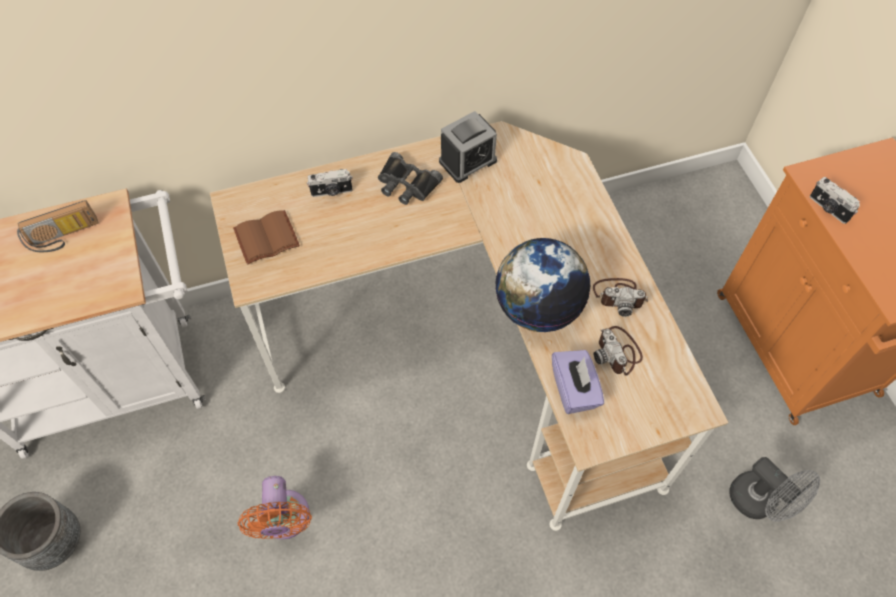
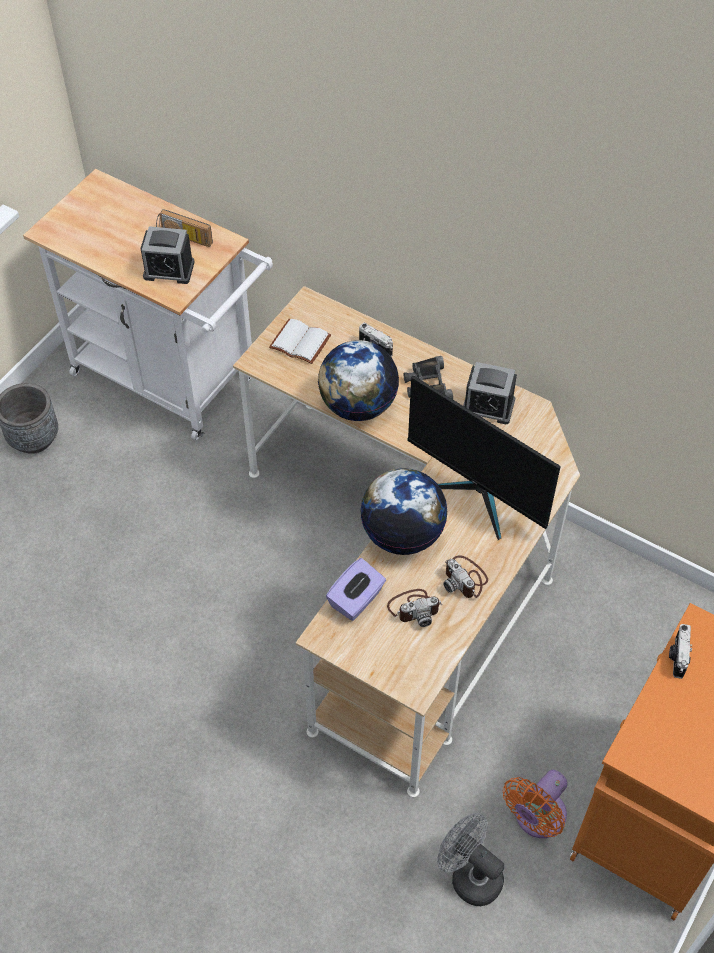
camera: 50 degrees right, 5 degrees down
brown book [233,210,300,264] -> white book [269,319,331,364]
orange fan [238,476,312,540] -> orange fan moved to [503,770,568,838]
camera [594,326,643,376] -> camera turned 135 degrees counterclockwise [387,589,443,627]
grey fan [729,457,820,522] -> grey fan turned 120 degrees clockwise [437,813,504,906]
none -> alarm clock [141,226,195,284]
none -> globe [318,340,399,421]
none -> monitor [407,376,561,540]

